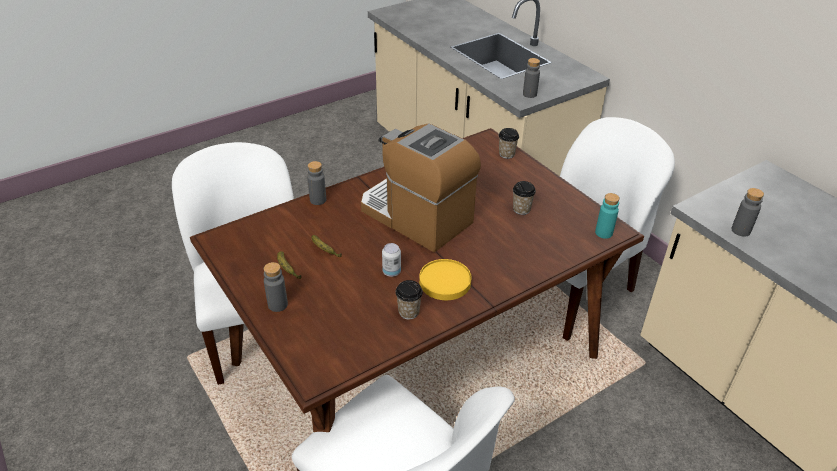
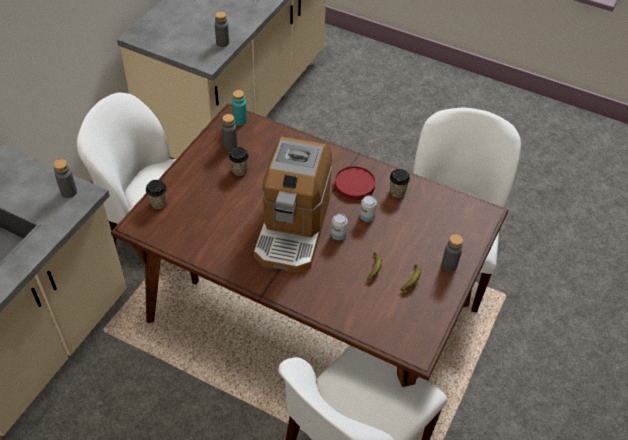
camera: 120 degrees left, 10 degrees up
grey bottle [307,161,326,205] -> grey bottle moved to [222,114,237,150]
yellow plate [419,259,472,300] -> red plate [335,166,376,200]
none -> can [331,213,348,240]

